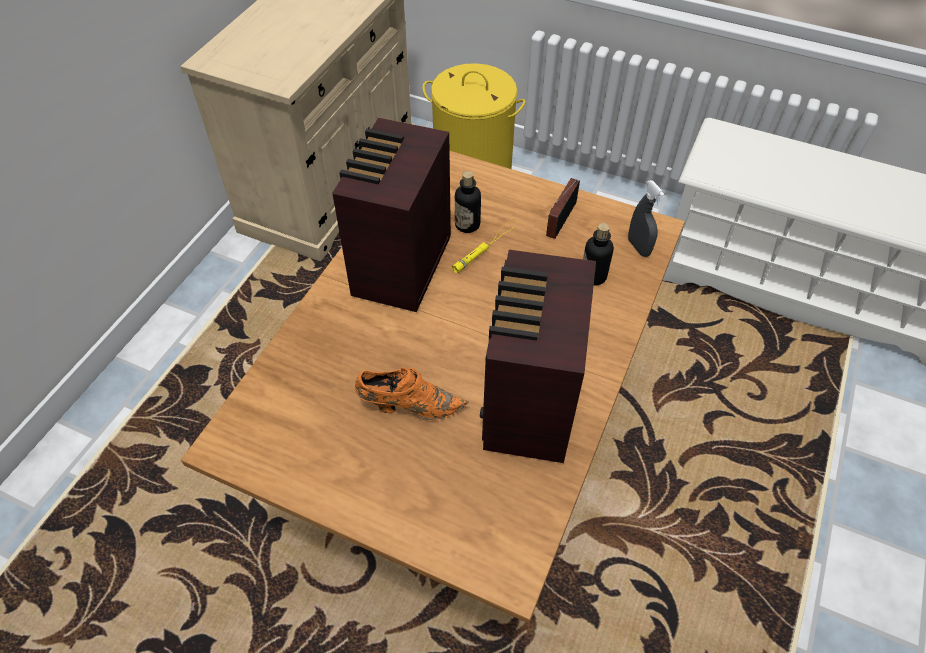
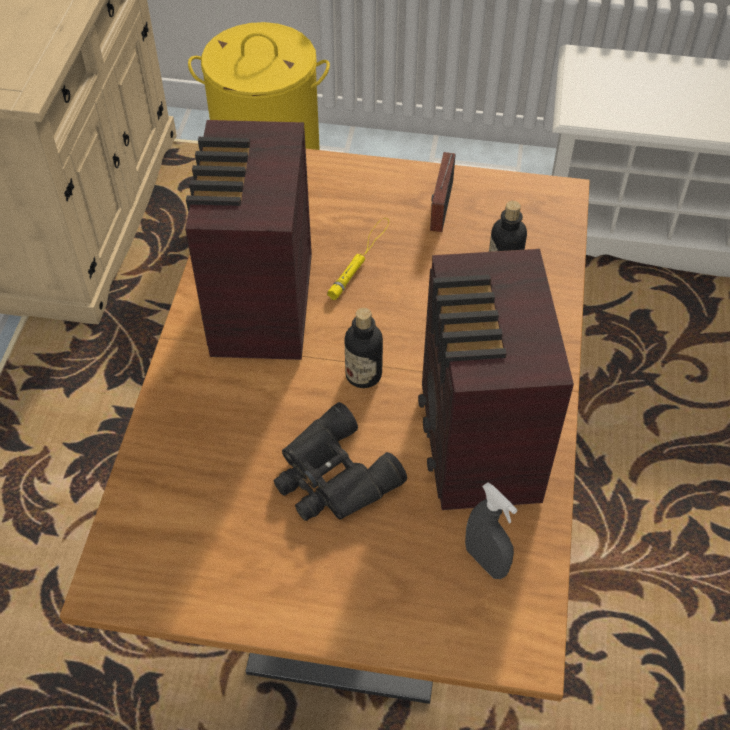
camera: 15 degrees left, 0 degrees up
orange shoe [355,367,469,420] -> black binoculars [274,402,407,521]
bottle [455,171,481,233] -> bottle moved to [345,308,383,388]
grey spray bottle [628,180,665,257] -> grey spray bottle moved to [465,482,517,579]

